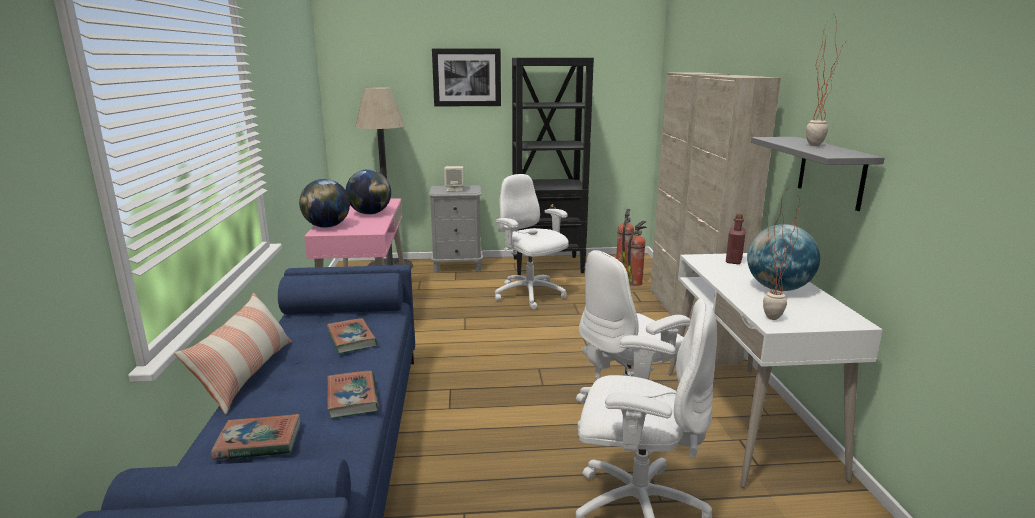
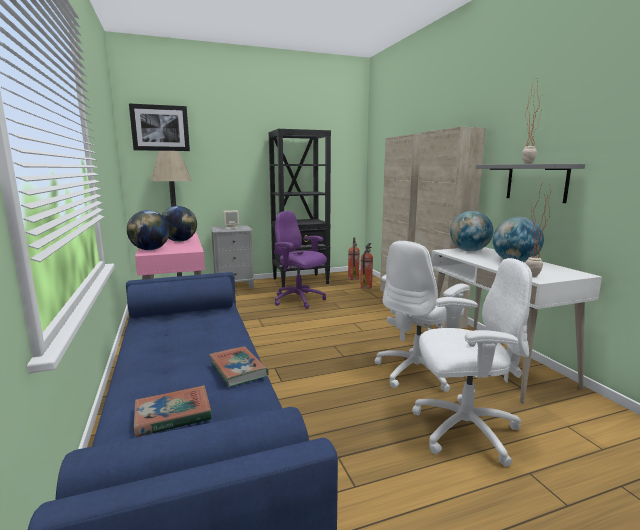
camera: 15 degrees left, 5 degrees down
pillow [174,293,292,415] -> none
book [327,318,377,354] -> none
picture [432,48,501,107] -> picture moved to [129,103,190,151]
white office chair [495,174,569,309] -> purple office chair [274,211,327,309]
red bottle [726,214,746,264] -> globe [450,211,493,252]

